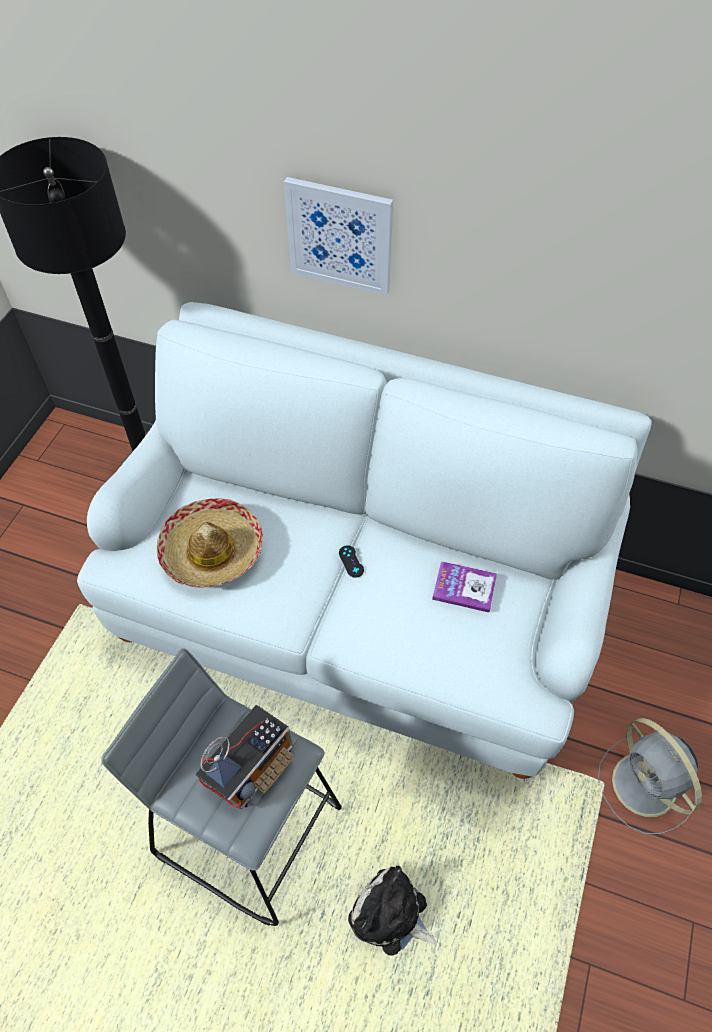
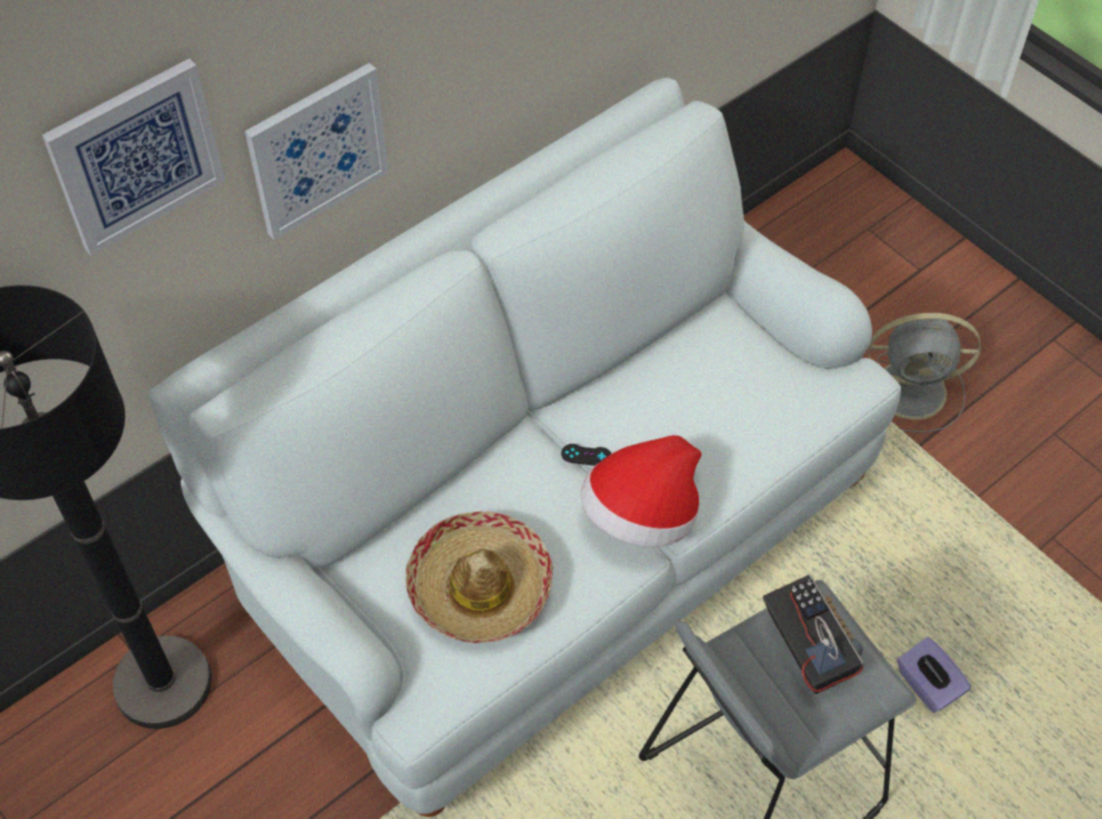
camera: 60 degrees left, 0 degrees up
plush toy [348,865,437,956] -> purple tissue box [897,637,971,713]
book [432,561,497,612] -> none
none -> picture [42,58,225,256]
none -> hat [580,435,702,547]

